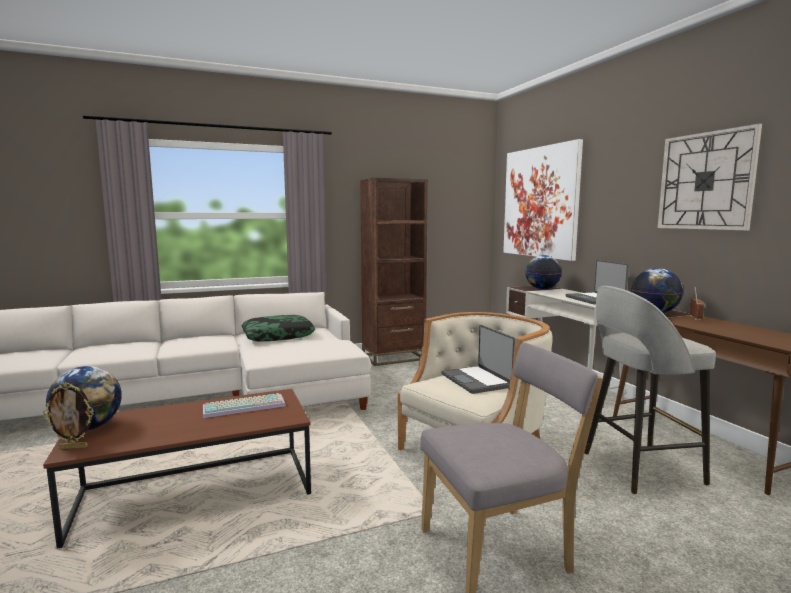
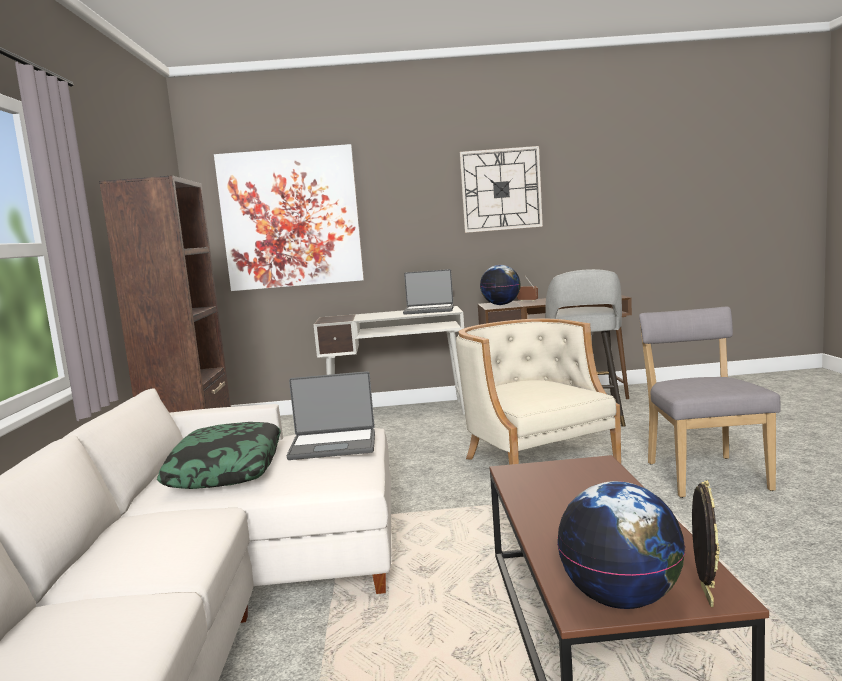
camera: 70 degrees left, 0 degrees up
keyboard [203,393,286,418] -> none
laptop [441,325,515,394] -> laptop moved to [287,371,375,460]
globe [525,255,562,290] -> none

